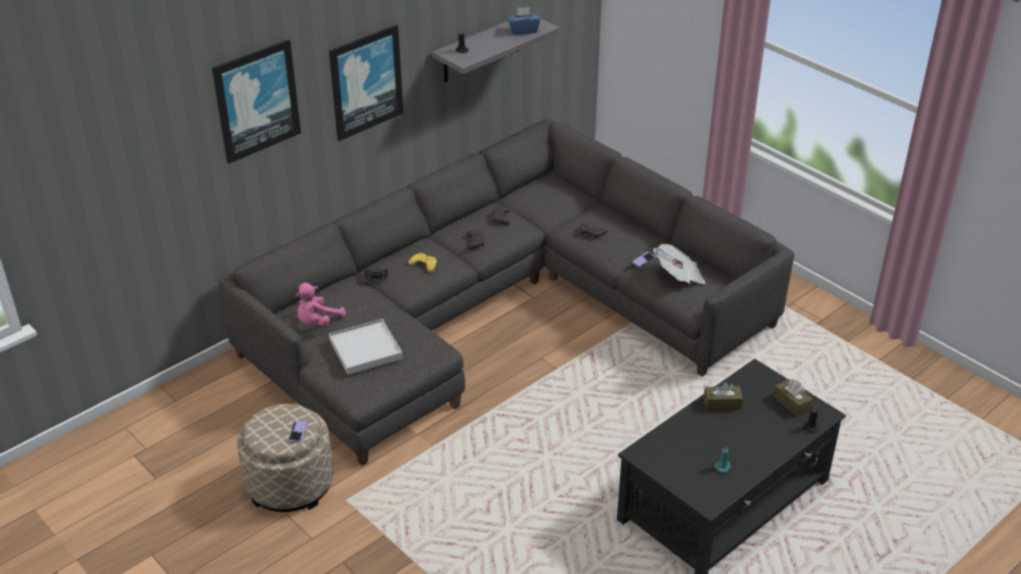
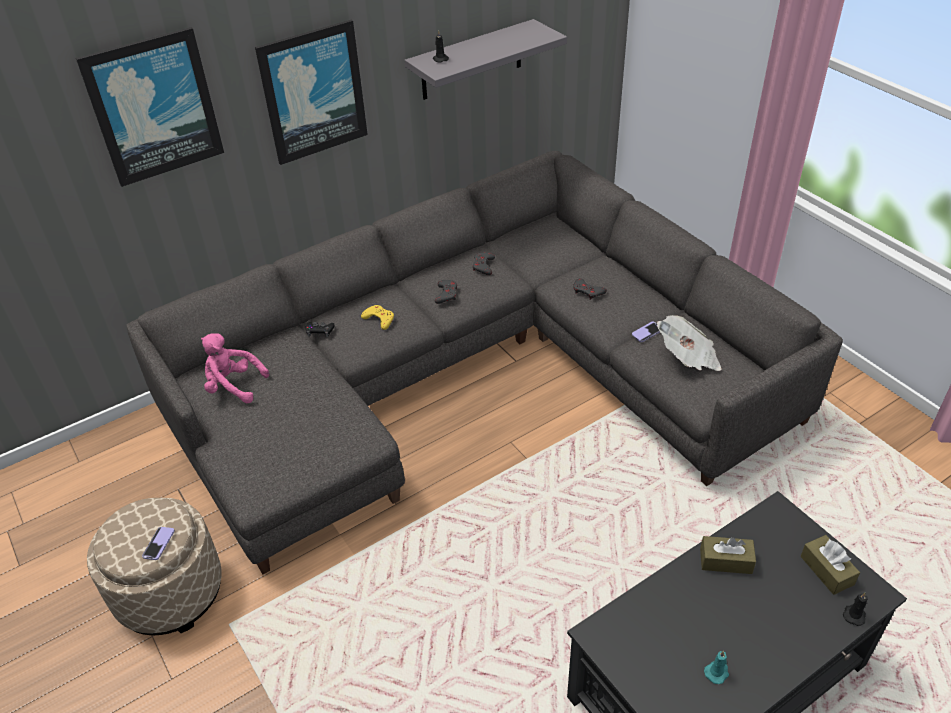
camera: 10 degrees right, 5 degrees up
pink plush toy [295,283,346,326] -> pink plush toy turned 60 degrees clockwise [201,333,269,403]
white tray [329,319,403,375] -> none
blue tissue box [507,7,540,35] -> none

